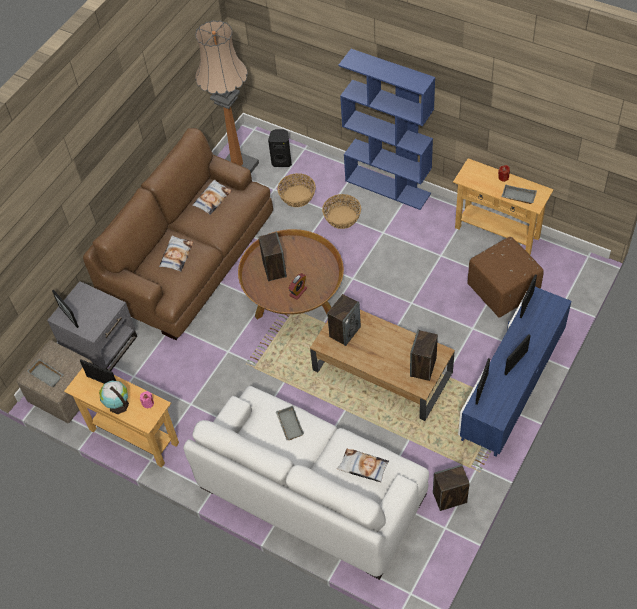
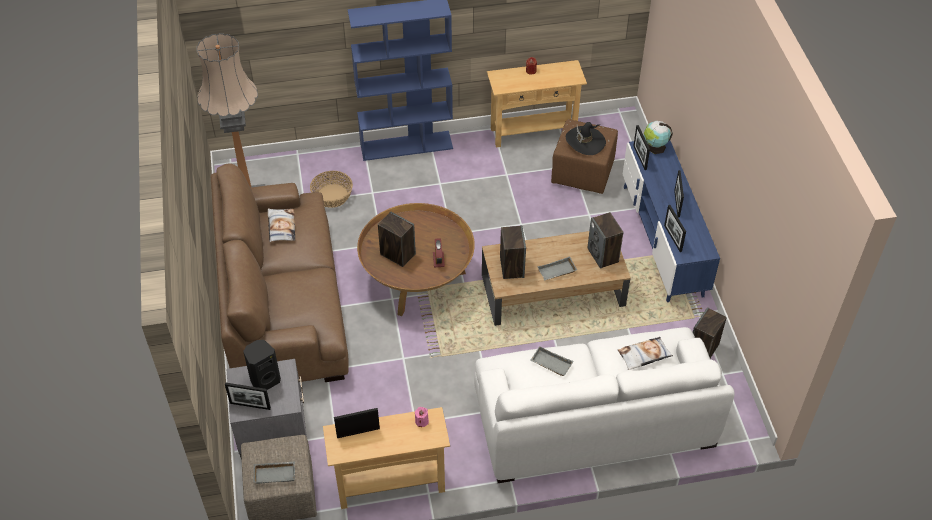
camera: 45 degrees left, 5 degrees down
globe [99,380,129,414] -> globe moved to [644,121,673,154]
pillow [159,235,193,271] -> none
black speaker [268,129,292,167] -> black speaker moved to [243,340,281,390]
basket [322,194,361,229] -> none
grey tray [501,184,537,204] -> grey tray moved to [537,256,577,280]
none -> black hat [566,122,606,155]

